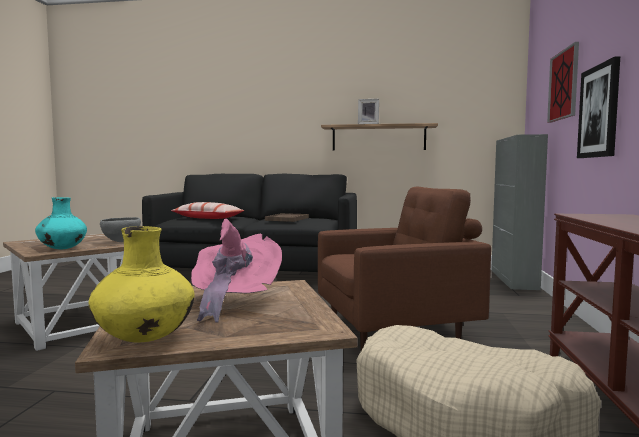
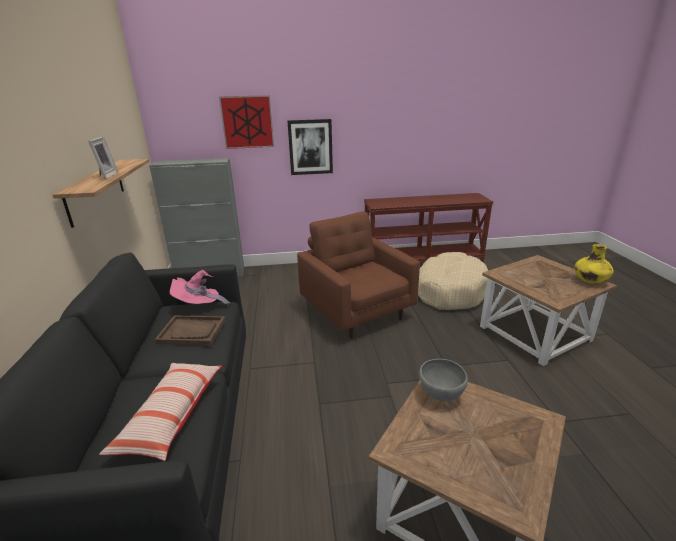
camera: 105 degrees left, 20 degrees up
turquoise vase [35,197,87,249] -> none
pink hat [191,219,282,323] -> pink hat moved to [170,270,230,306]

